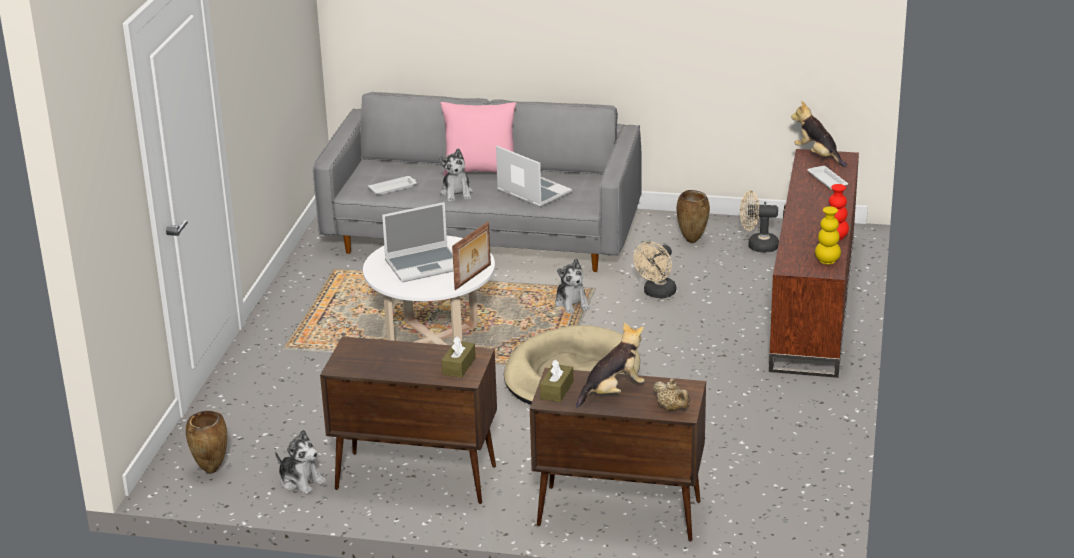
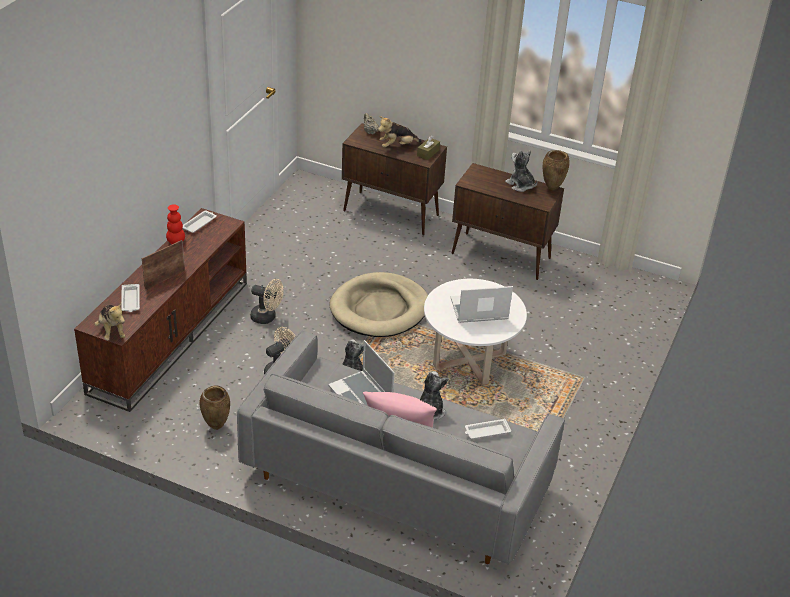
camera: 170 degrees left, 10 degrees up
brown vase [186,411,227,474] -> brown vase moved to [543,150,570,191]
plush toy [275,430,326,494] -> plush toy moved to [505,150,538,192]
brown tissue box [441,337,476,378] -> none
picture frame [452,222,491,290] -> picture frame moved to [142,240,185,290]
beige fan [740,190,779,252] -> beige fan moved to [250,279,283,324]
yellow vase [815,206,841,264] -> white tray [183,210,217,233]

